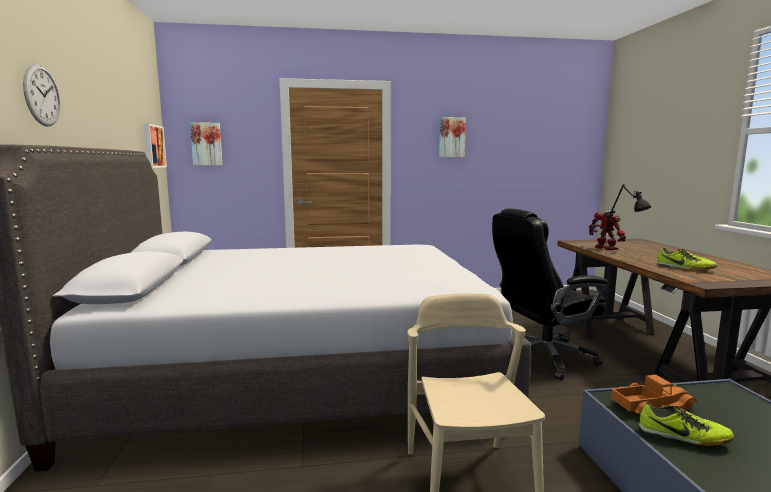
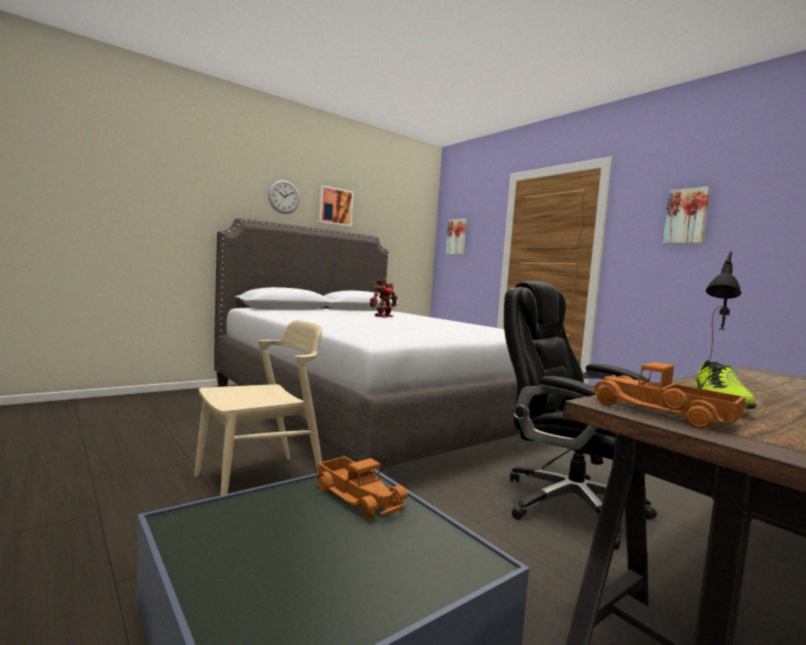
camera: 60 degrees right, 5 degrees down
picture [143,123,167,168] -> picture moved to [318,185,354,227]
toy robot [589,210,626,250] -> toy robot moved to [370,280,397,317]
shoe [639,401,734,446] -> none
none -> toy truck [591,362,746,429]

